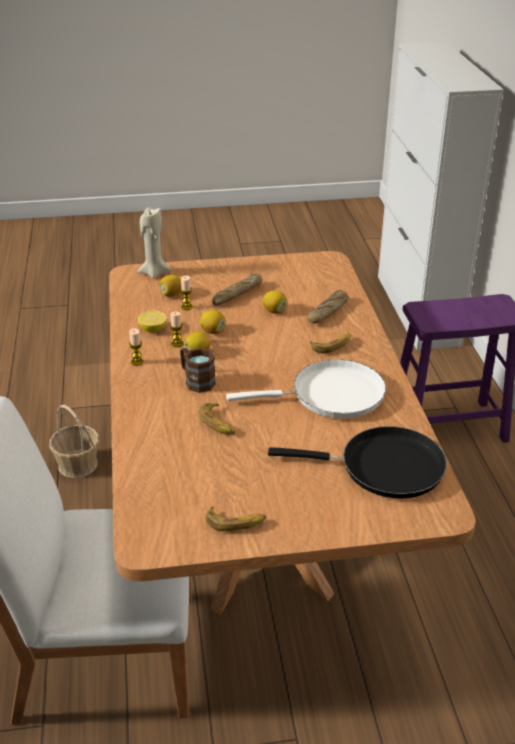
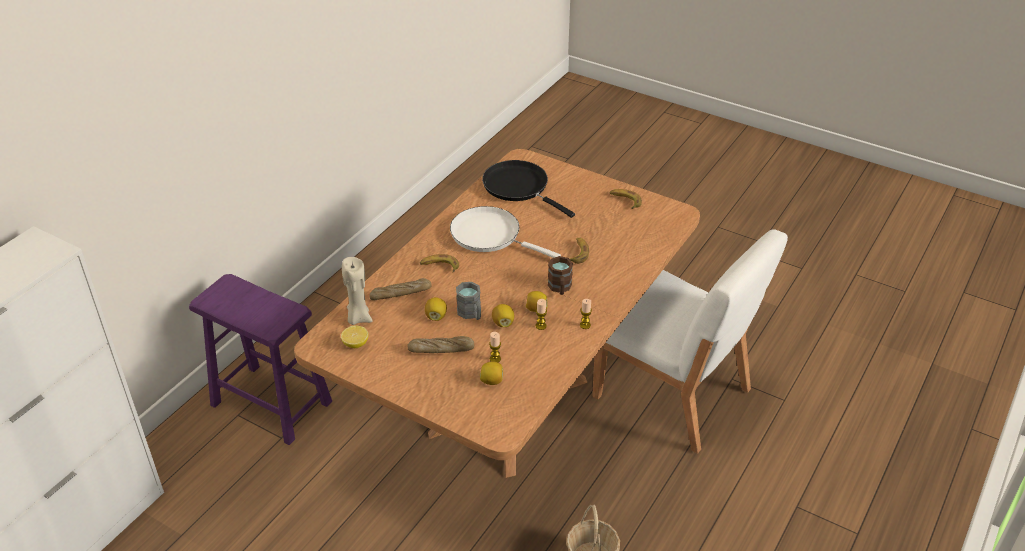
camera: 140 degrees left, 5 degrees up
beige candle [137,207,172,279] -> beige candle moved to [342,257,373,325]
lemon [138,311,167,333] -> lemon moved to [341,326,368,348]
none -> grey mug [456,282,481,320]

